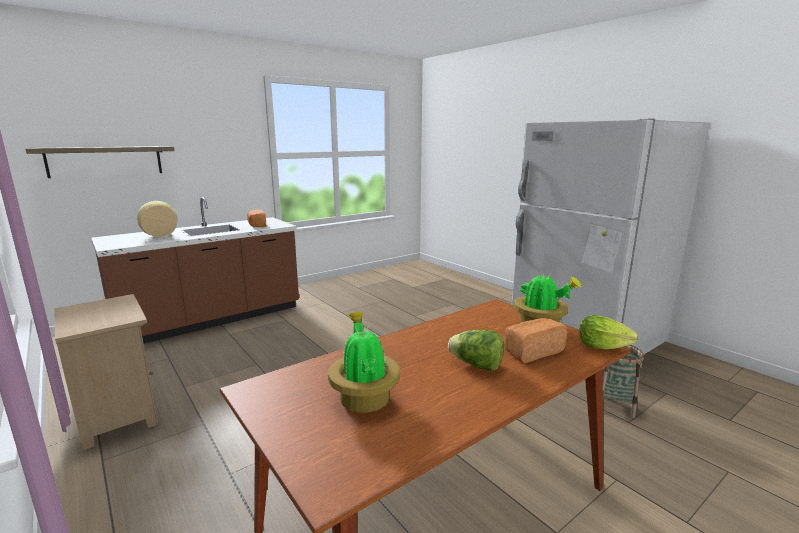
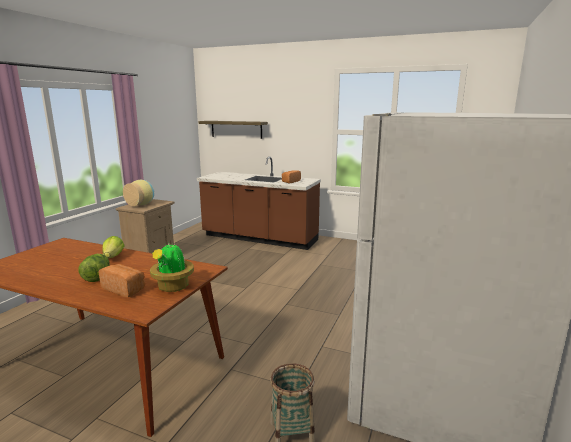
camera: 60 degrees right, 0 degrees up
vase [137,201,177,237] -> vase moved to [123,180,155,206]
potted plant [328,312,400,413] -> none
lettuce [579,315,638,350] -> lettuce moved to [103,236,125,258]

